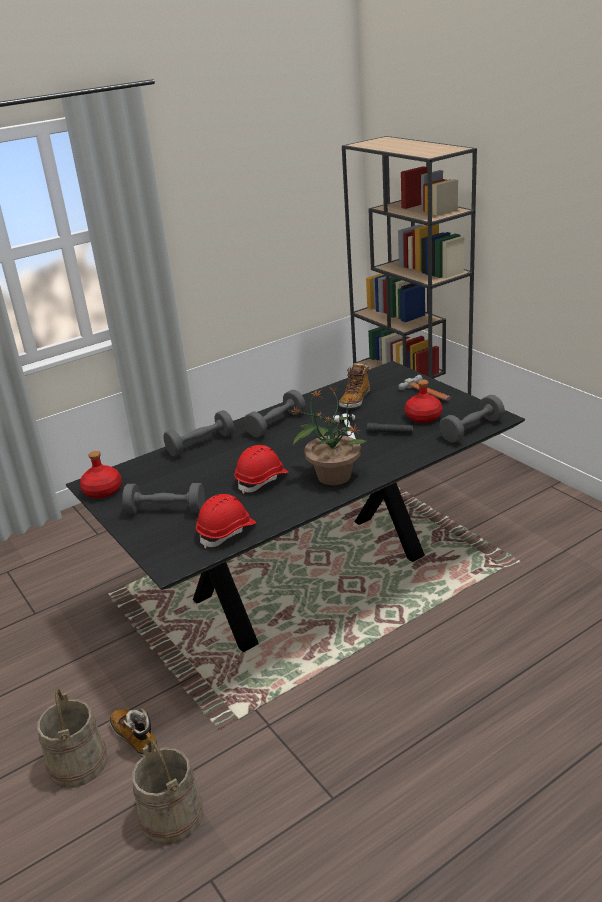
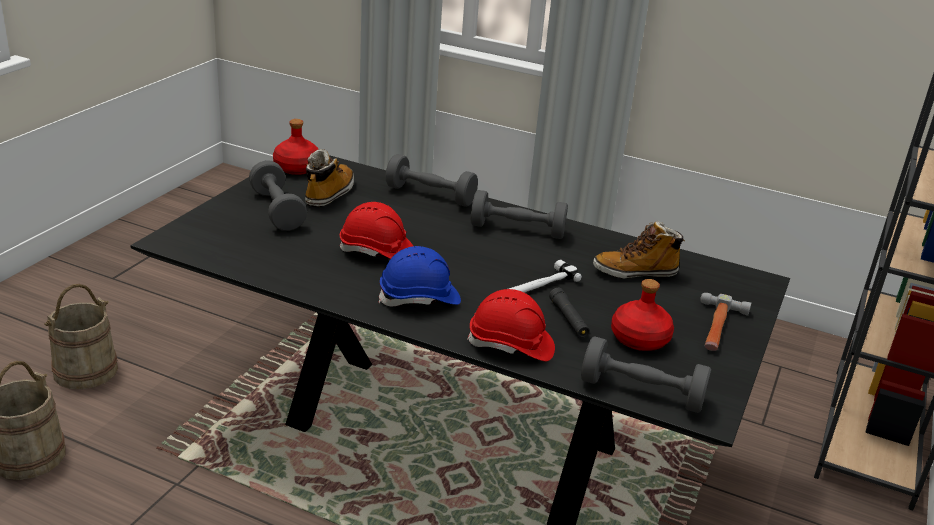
camera: 55 degrees right, 0 degrees up
boot [110,708,158,757] -> boot moved to [305,149,354,207]
red hard hat [196,494,256,549] -> red hard hat moved to [467,289,555,361]
potted plant [290,386,367,485] -> blue hard hat [379,246,461,306]

